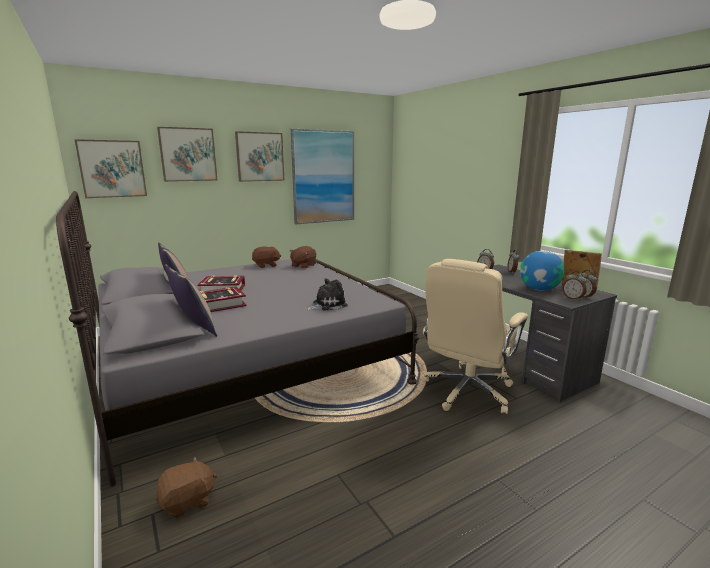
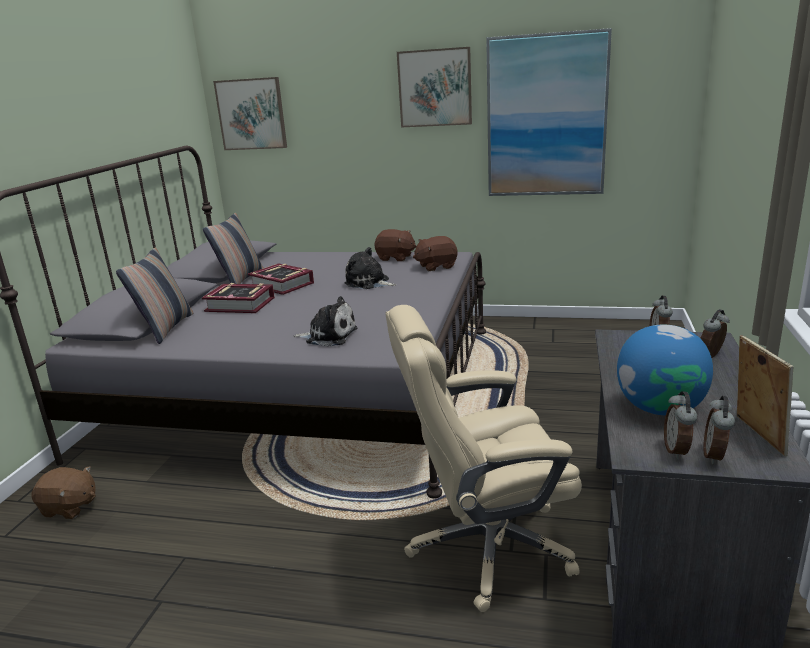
camera: 45 degrees right, 5 degrees up
picture [157,127,217,182] -> none
none -> plush toy [345,247,396,289]

